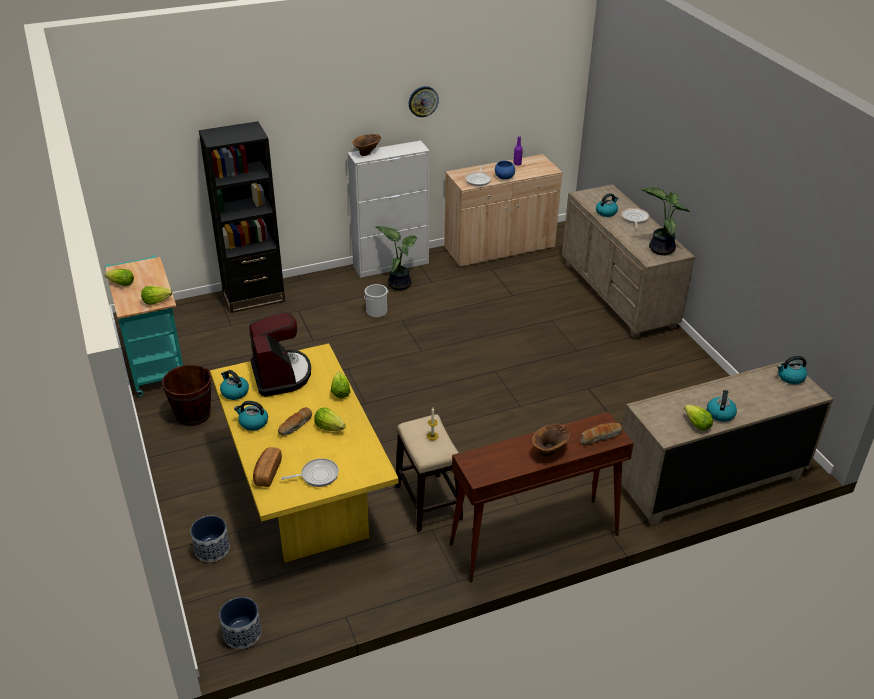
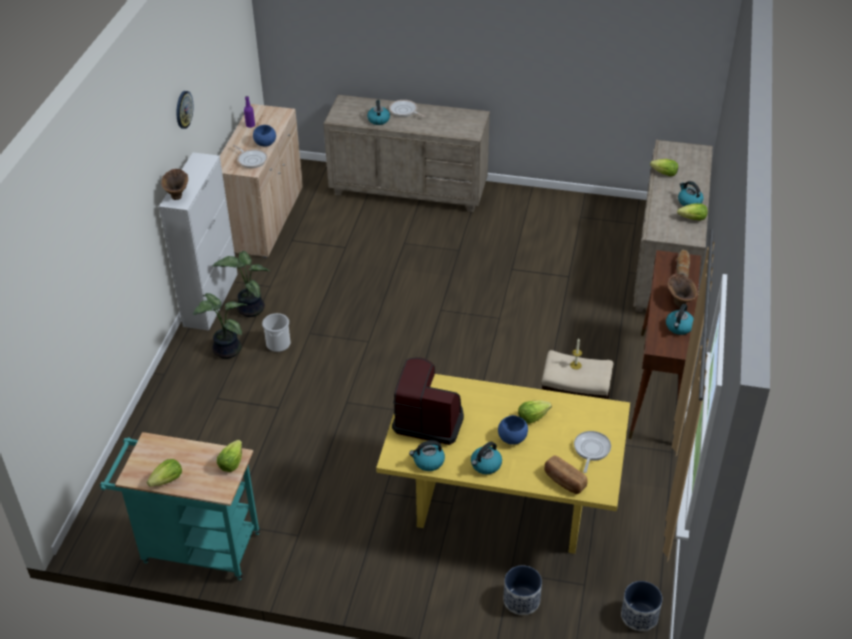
camera: 55 degrees left, 5 degrees up
brown bucket [162,365,212,426] -> none
black bookcase [199,121,285,313] -> none
bread [278,407,312,436] -> blue bowl [498,415,528,445]
lettuce [331,372,350,398] -> lettuce moved to [650,159,678,176]
potted plant [640,187,692,255] -> potted plant moved to [193,293,247,359]
kettle [777,356,807,384] -> kettle moved to [666,304,694,335]

